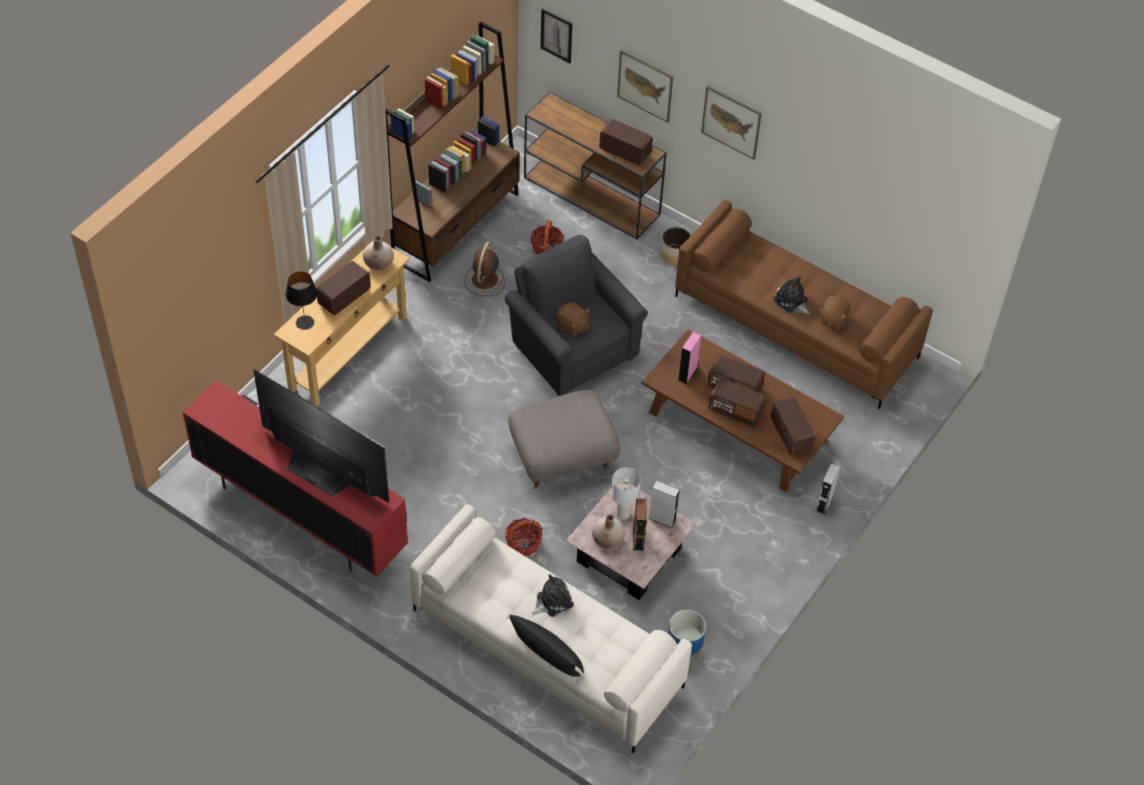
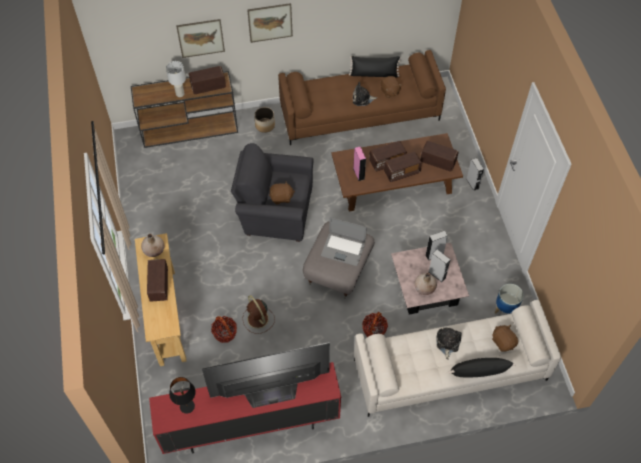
camera: 45 degrees left, 5 degrees up
black table lamp [286,271,317,330] -> black table lamp moved to [169,377,196,414]
brown bookcase [385,22,520,282] -> none
brown fan [464,241,505,296] -> brown fan moved to [242,295,275,334]
basket [531,220,564,255] -> basket moved to [211,316,237,343]
picture [540,8,572,63] -> none
white table lamp [611,467,641,520] -> white table lamp moved to [166,61,186,97]
brown speaker [633,499,647,551] -> grey speaker [429,250,451,282]
none -> laptop [321,217,367,266]
none -> black pillow [349,56,401,78]
none -> brown plush toy [492,325,518,352]

